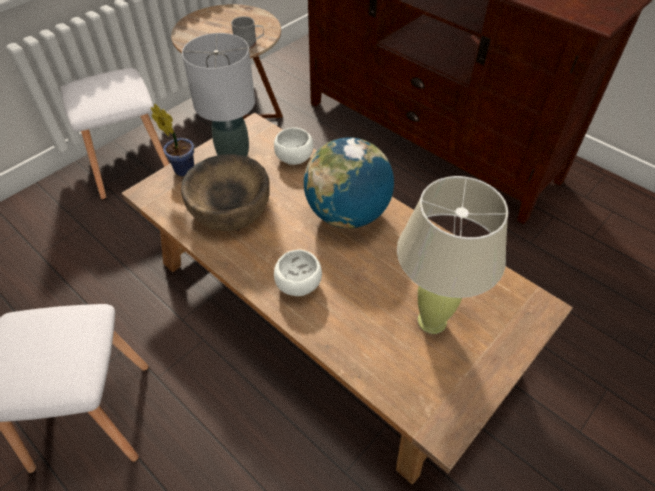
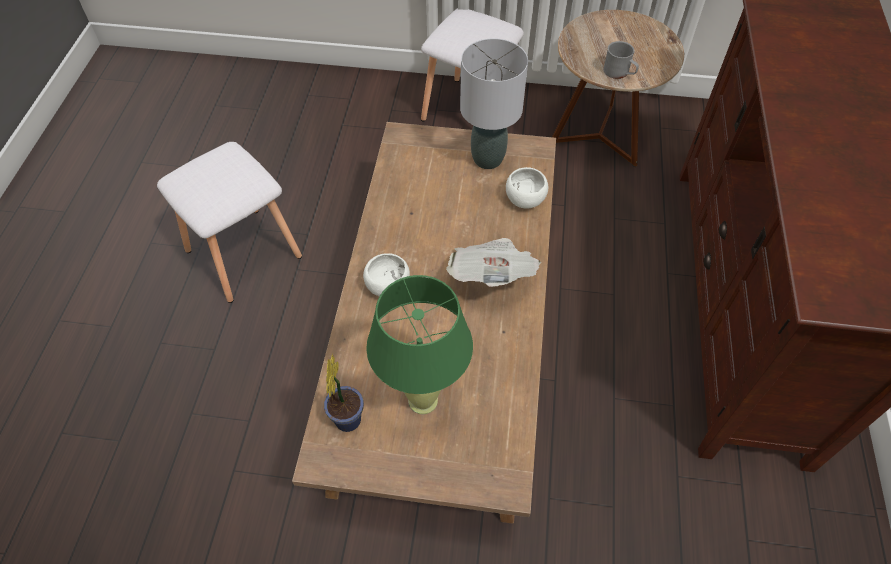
camera: 55 degrees right, 5 degrees up
potted plant [151,104,194,177] -> potted plant moved to [324,354,364,432]
brown bowl [181,154,269,231] -> none
globe [304,137,394,228] -> newspaper [446,238,541,287]
beige table lamp [397,176,508,334] -> green table lamp [366,275,473,415]

